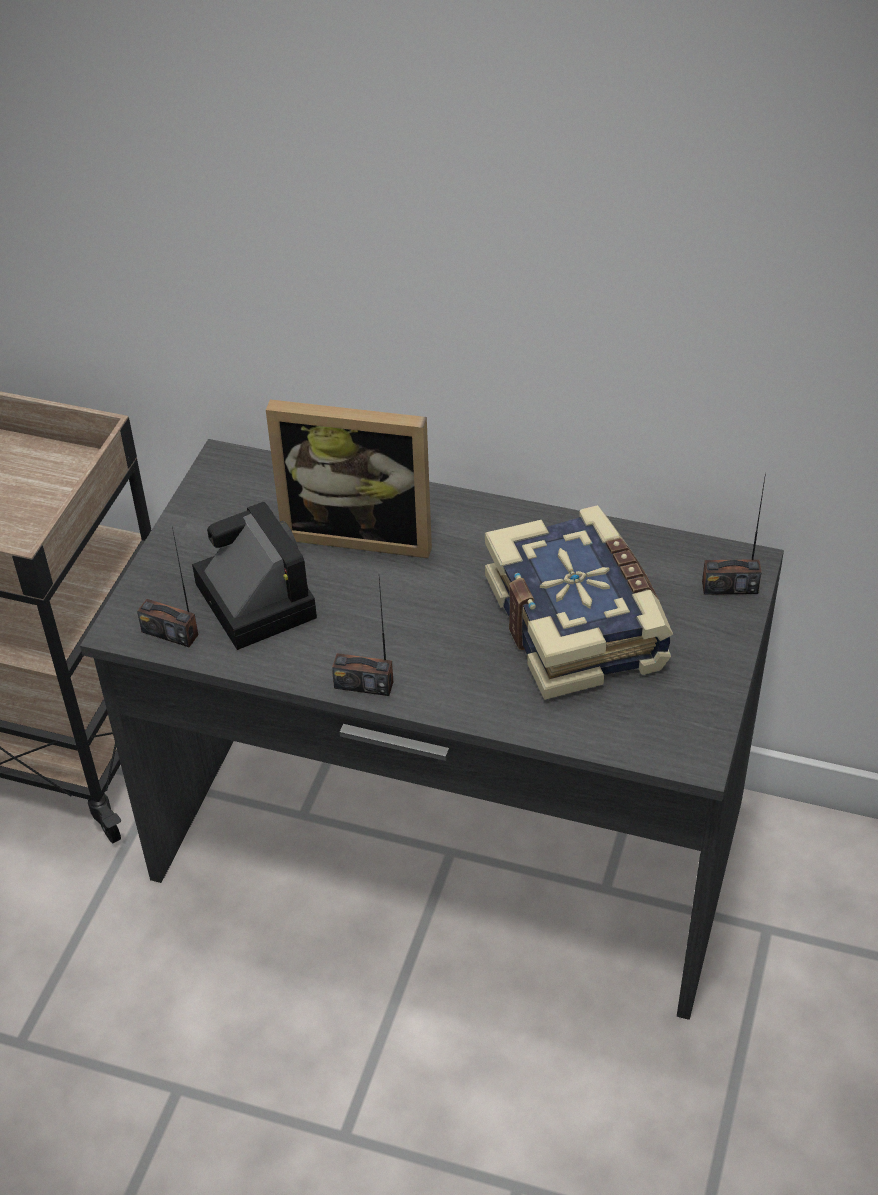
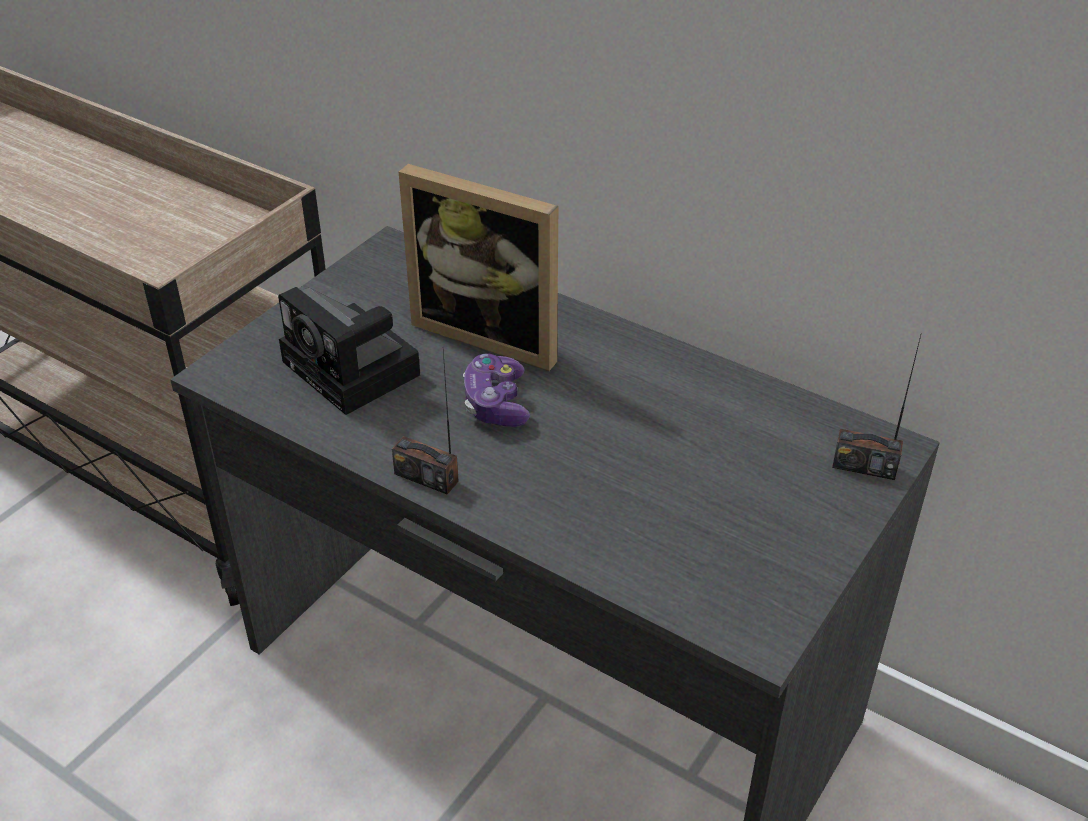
camera: 15 degrees right, 5 degrees down
radio [137,527,198,647] -> none
camera [192,501,317,650] -> camera turned 150 degrees clockwise [278,287,420,415]
book [485,505,673,700] -> none
none -> game controller [463,354,530,427]

